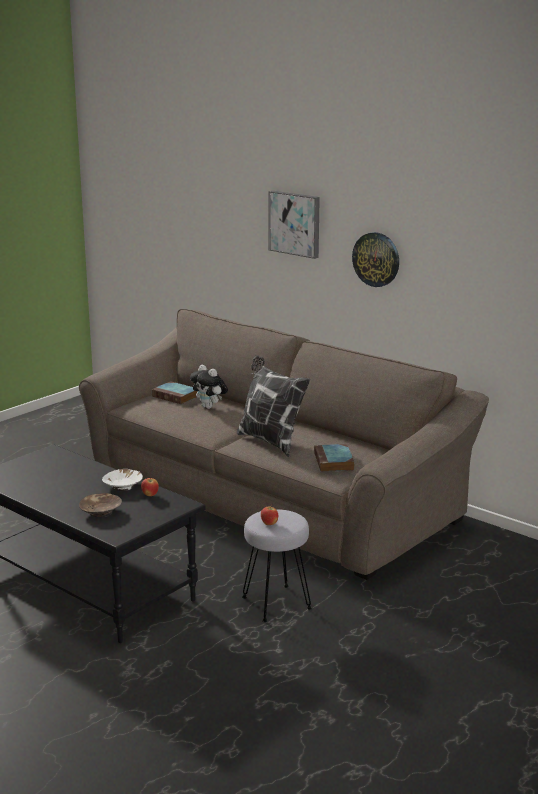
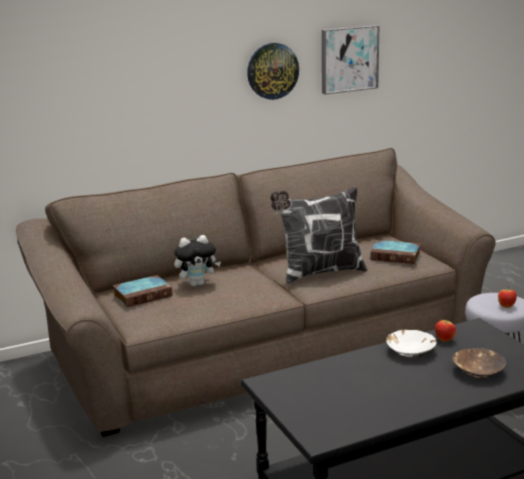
camera: 65 degrees left, 0 degrees up
picture [269,191,320,259] -> picture moved to [322,25,379,94]

